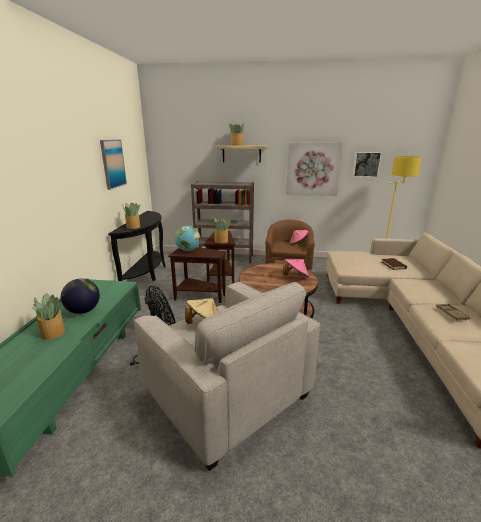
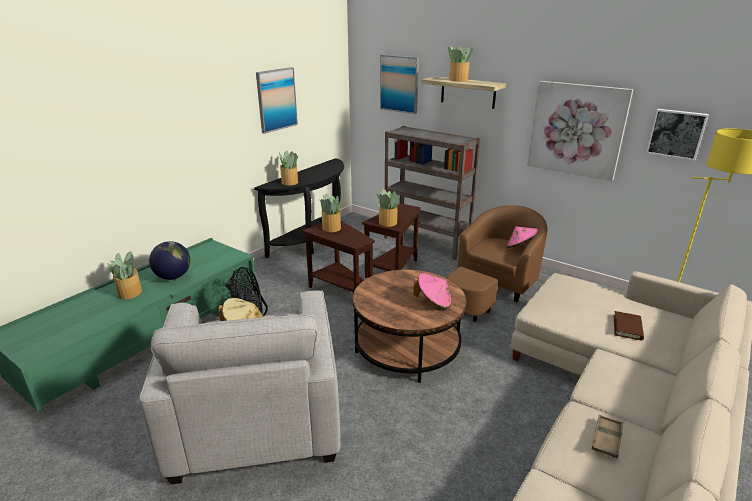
camera: 30 degrees right, 5 degrees up
globe [175,226,200,251] -> potted plant [319,193,341,232]
none -> picture [380,55,419,114]

